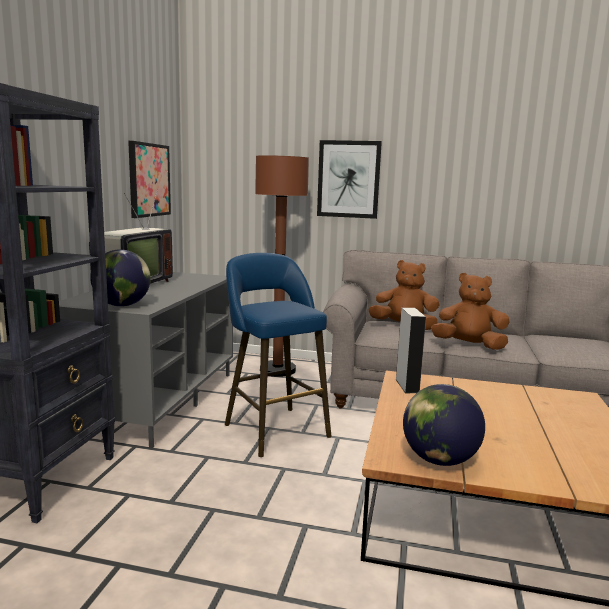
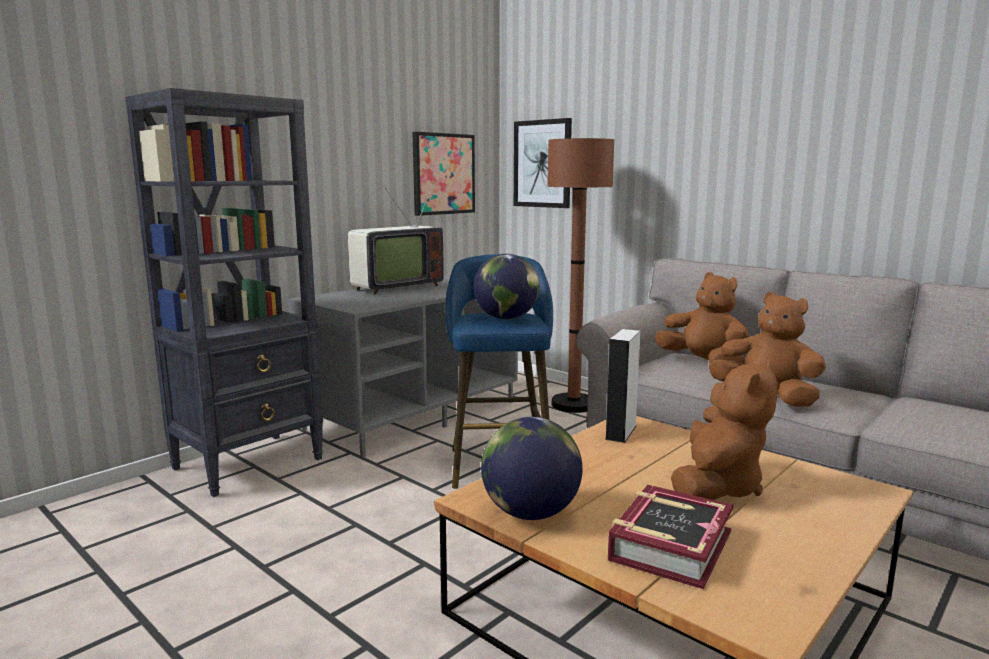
camera: 30 degrees right, 0 degrees up
globe [90,249,151,307] -> globe moved to [474,254,539,320]
picture [317,140,382,219] -> picture moved to [514,118,572,208]
none -> book [608,485,733,589]
none -> brown plush toy [671,360,778,500]

